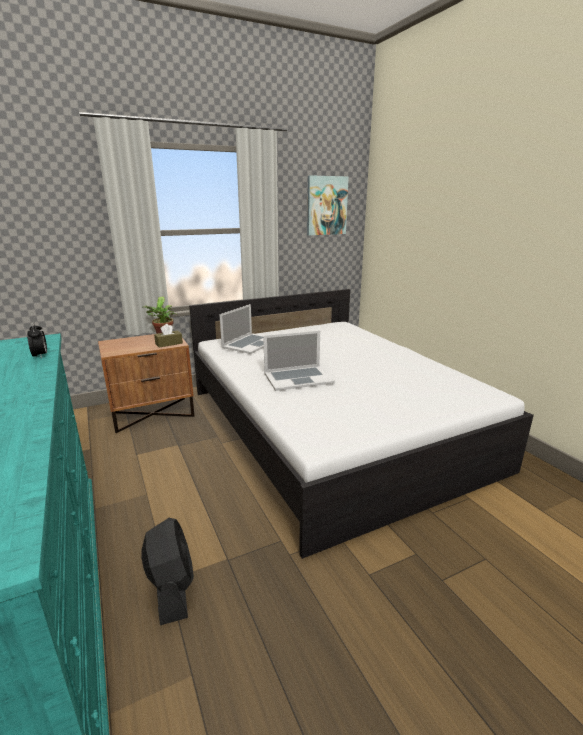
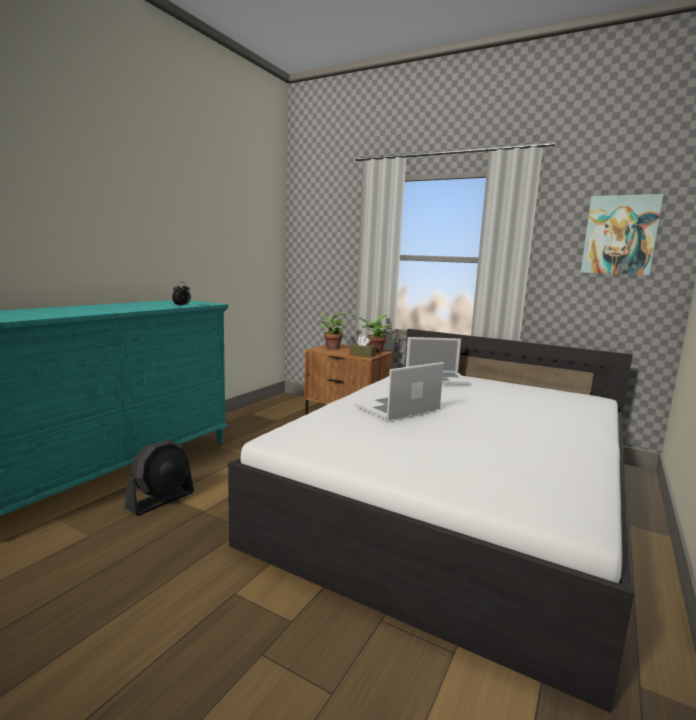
camera: 55 degrees right, 10 degrees down
laptop [263,331,335,391] -> laptop turned 105 degrees clockwise [354,362,444,420]
none -> potted plant [319,313,347,349]

